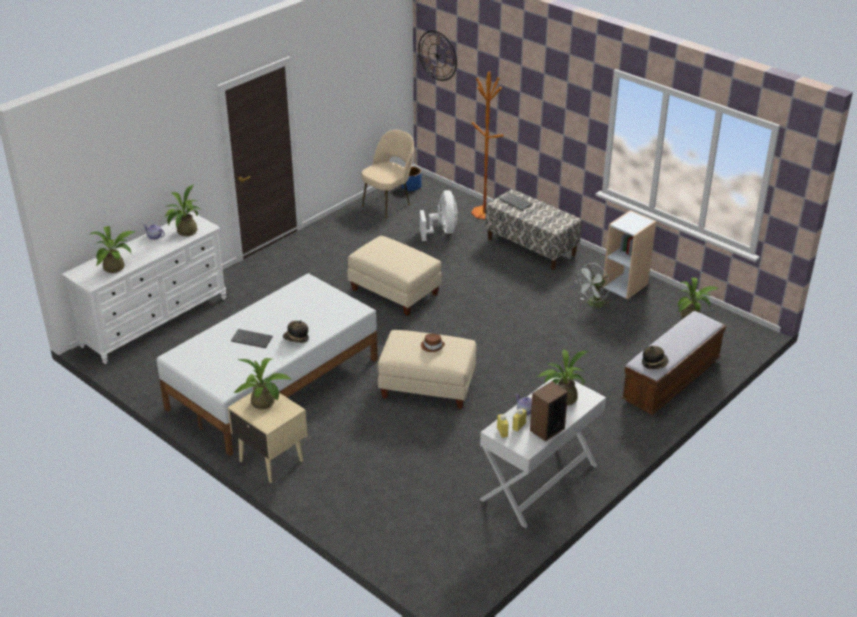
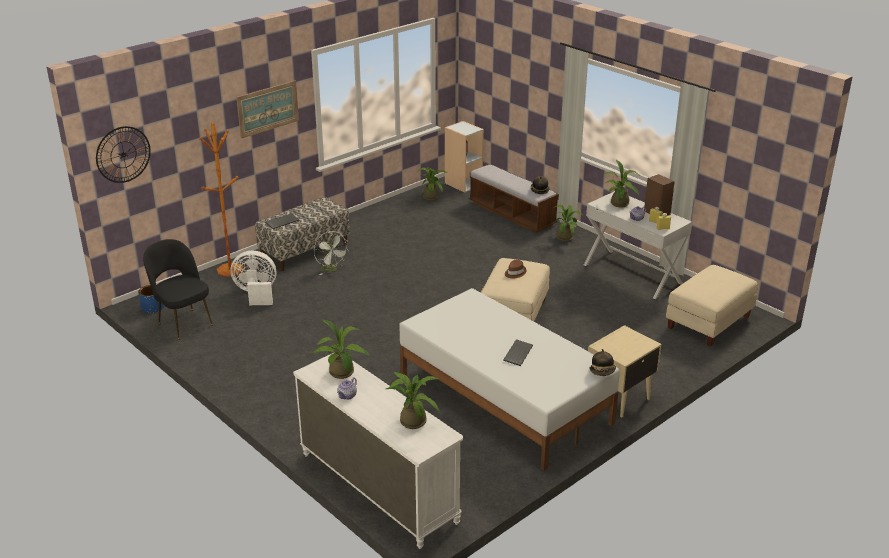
camera: 85 degrees left, 5 degrees down
potted plant [233,358,291,410] -> potted plant moved to [553,205,583,242]
hat [283,320,309,343] -> hat moved to [590,349,616,376]
beige ottoman [347,236,442,316] -> beige ottoman moved to [666,265,758,347]
beige chair [361,130,414,218] -> black chair [143,239,213,340]
white fan [575,263,610,310] -> white fan moved to [314,231,349,275]
bookcase [602,210,656,299] -> bookcase moved to [445,121,484,193]
none -> picture [236,81,299,138]

